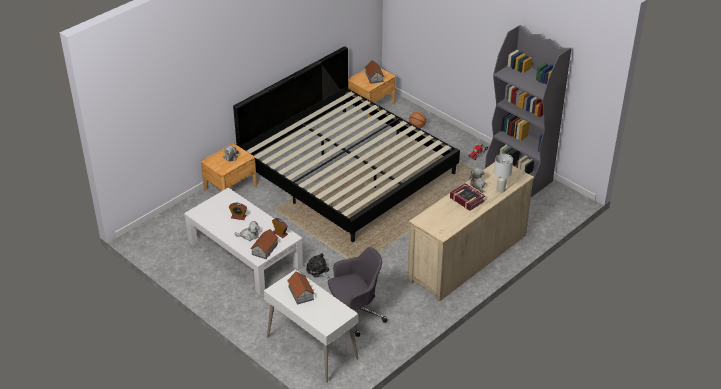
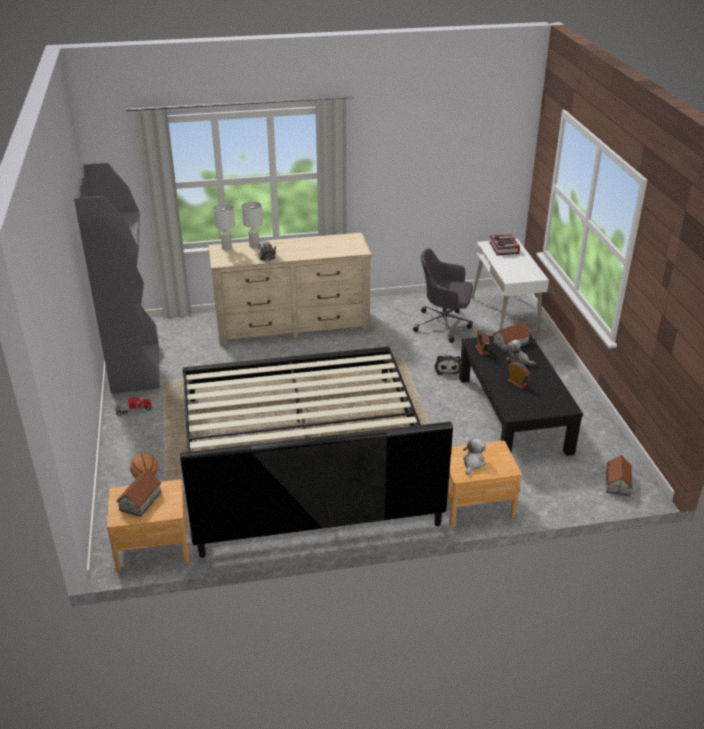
camera: 145 degrees left, 5 degrees down
white coffee table [184,188,303,295] -> black coffee table [459,333,583,456]
toy house [287,271,315,305] -> toy house moved to [606,455,633,496]
book [450,183,485,211] -> book moved to [489,234,520,255]
none -> white table lamp [213,204,235,251]

